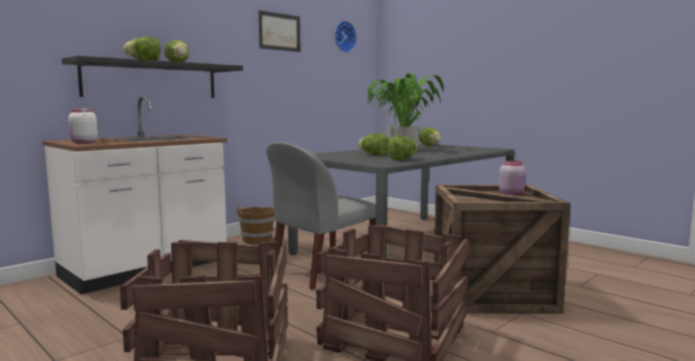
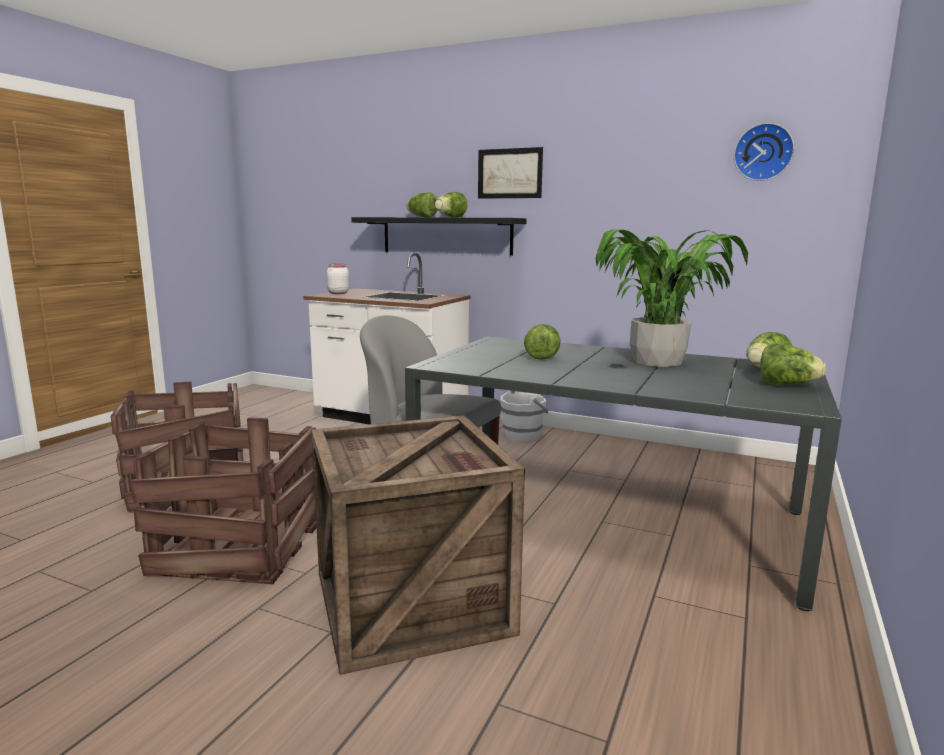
camera: 70 degrees right, 5 degrees up
brown bucket [236,205,275,245] -> white bucket [500,390,548,441]
picture [259,10,300,52] -> picture moved to [478,147,543,199]
lettuce [387,136,418,161] -> lettuce moved to [760,344,826,385]
pink jar [499,160,526,196] -> none

